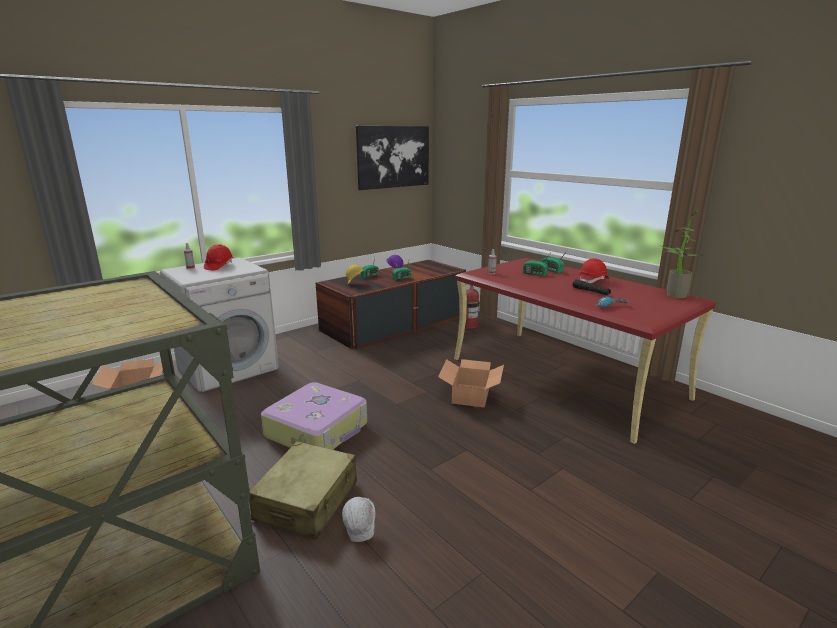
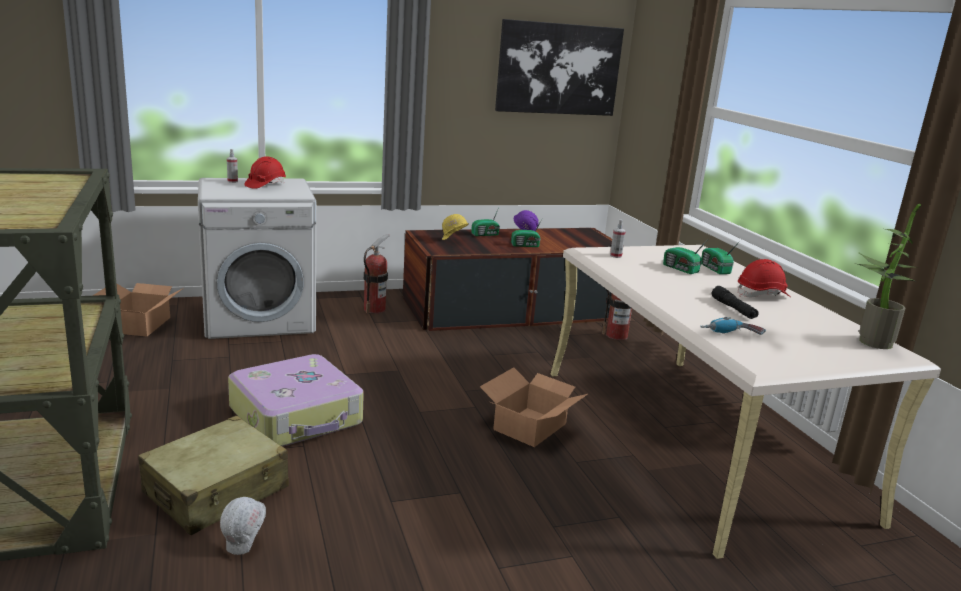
camera: 20 degrees right, 0 degrees up
red desk [454,258,716,444] -> beige desk [551,245,941,559]
none -> fire extinguisher [364,234,390,314]

